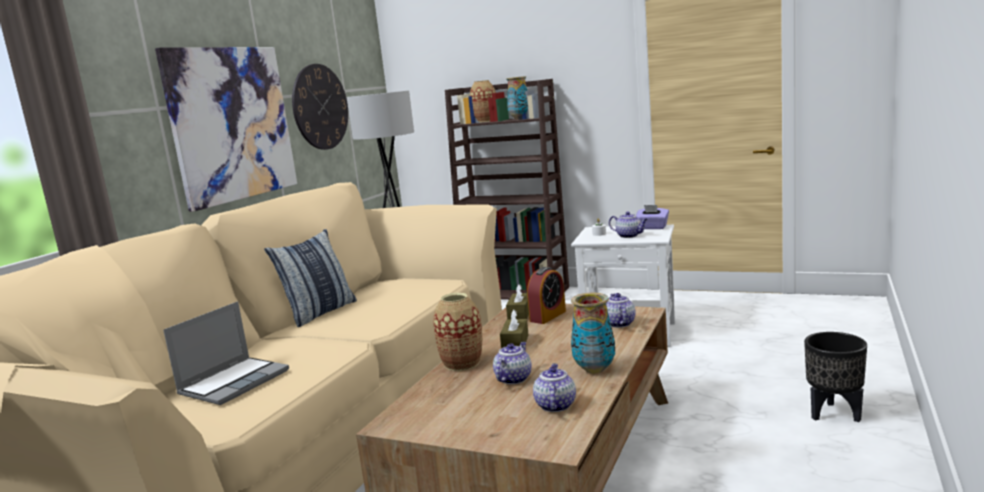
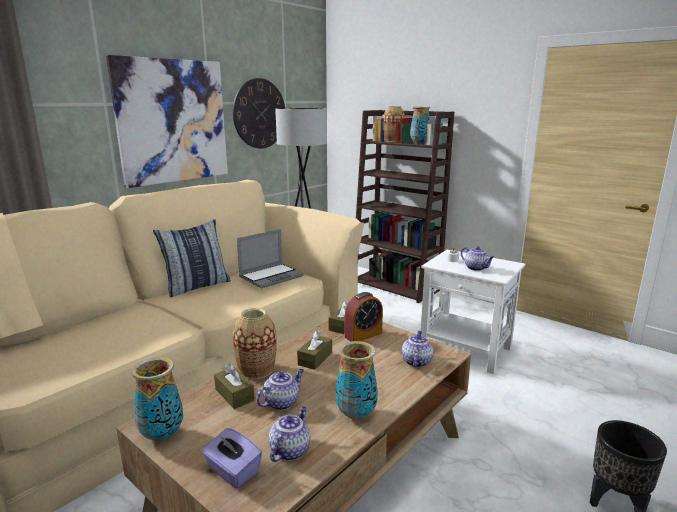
camera: 15 degrees right, 5 degrees up
laptop [163,301,289,405] -> laptop moved to [237,229,304,288]
purple tissue box [636,205,669,229] -> purple tissue box moved to [202,428,262,488]
none -> vase [132,357,183,442]
none -> brown tissue box [214,364,255,409]

